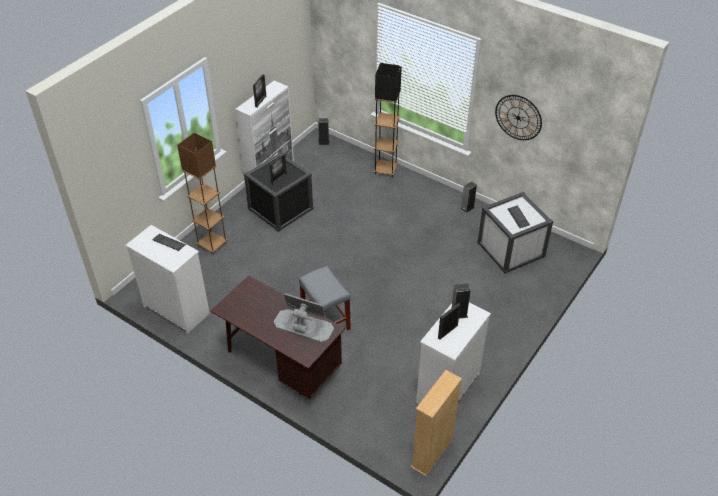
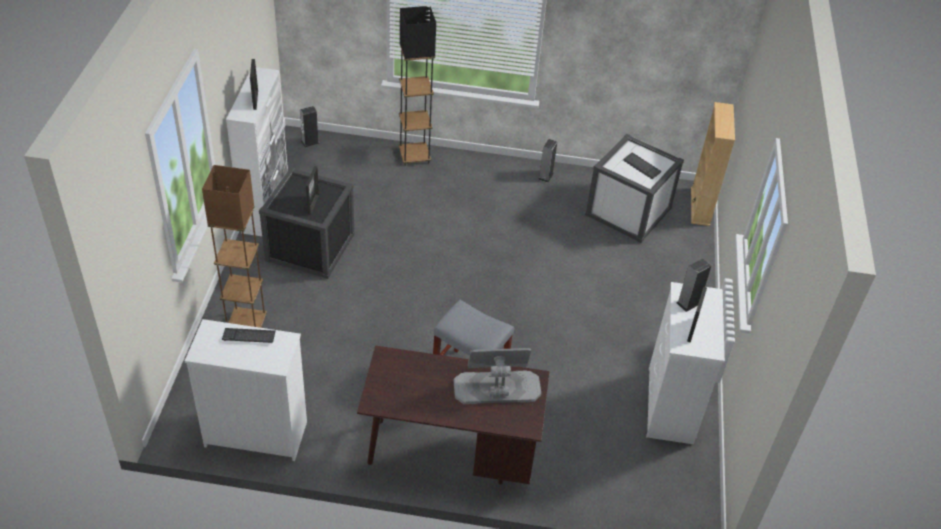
camera: 30 degrees left, 0 degrees up
beige bookcase [411,370,462,476] -> beige bookcase moved to [691,102,735,226]
wall clock [495,95,542,140] -> none

